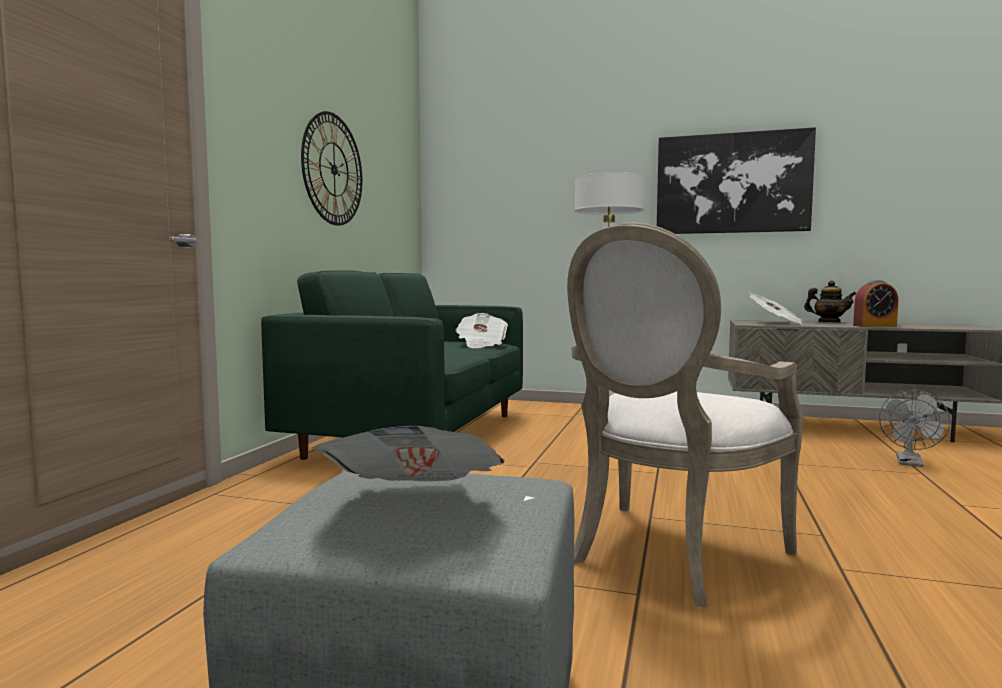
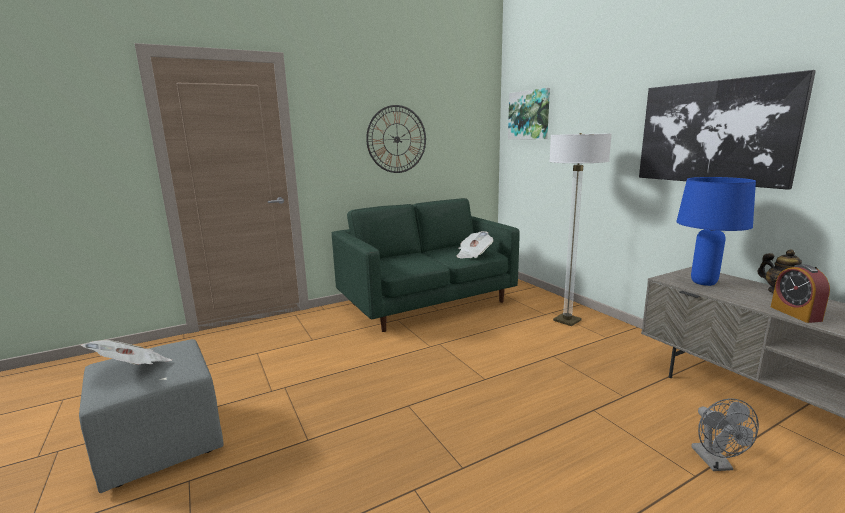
camera: 45 degrees right, 10 degrees up
armchair [567,222,803,607] -> none
newspaper [749,292,802,325] -> blue table lamp [676,177,756,286]
alarm clock [853,280,898,327] -> alarm clock turned 45 degrees clockwise [771,264,830,323]
grey fan [879,390,950,467] -> grey fan turned 75 degrees counterclockwise [691,398,759,471]
none -> picture [508,88,550,139]

